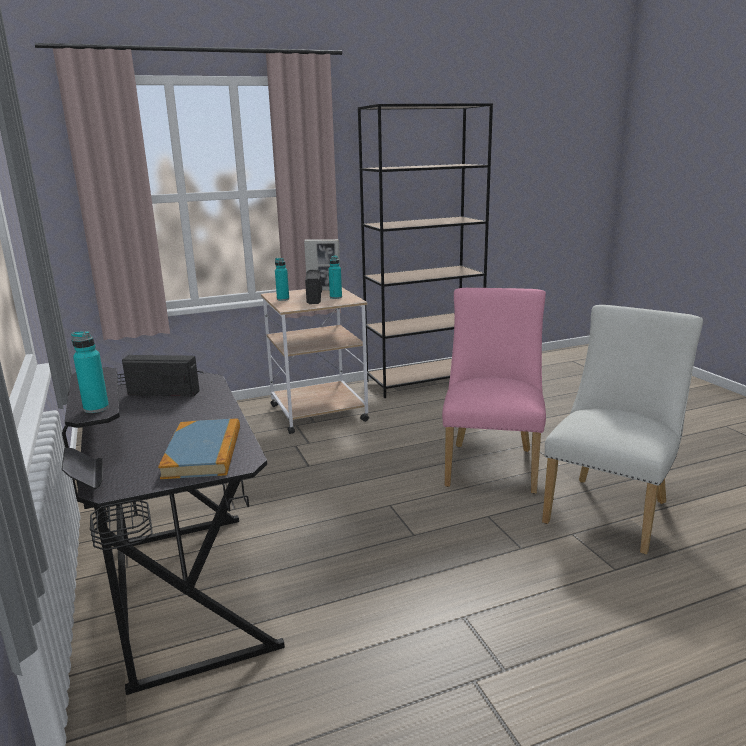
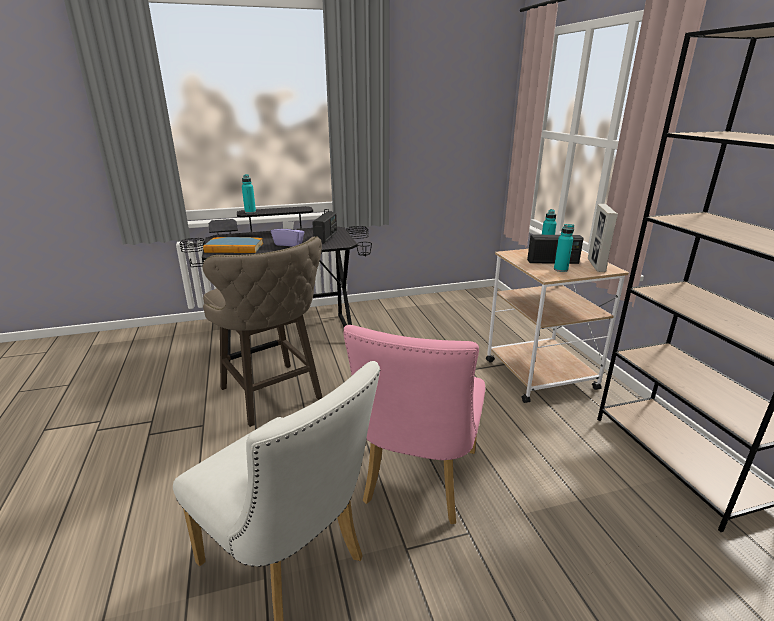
camera: 95 degrees right, 5 degrees up
pink chair [442,288,546,494] -> pink chair turned 90 degrees clockwise [343,325,485,524]
none -> beige stool [203,236,323,427]
none -> purple tissue box [271,221,305,247]

